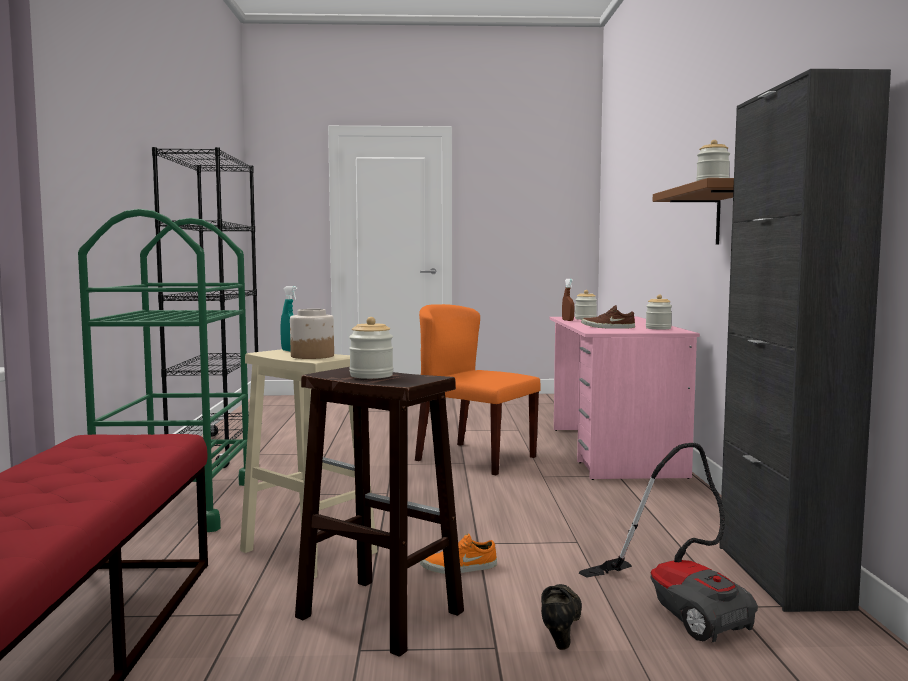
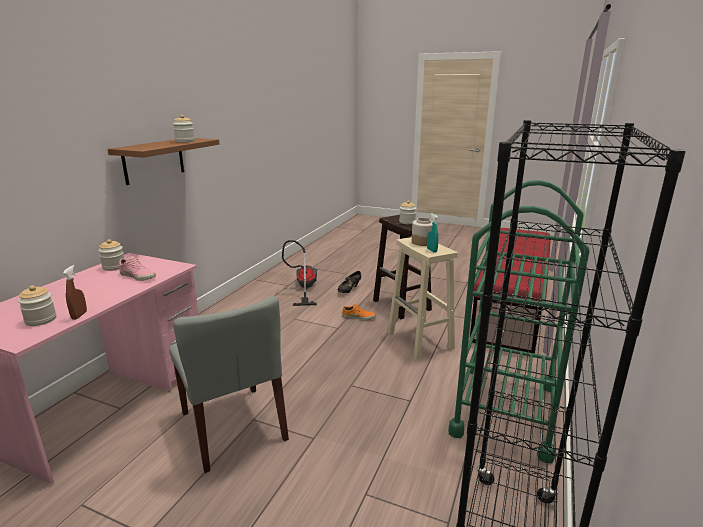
camera: 155 degrees left, 15 degrees up
orange chair [415,304,541,475] -> grey chair [169,296,289,473]
brown shoe [581,305,635,329] -> pink shoe [119,256,156,281]
black cabinet [719,69,891,612] -> none

